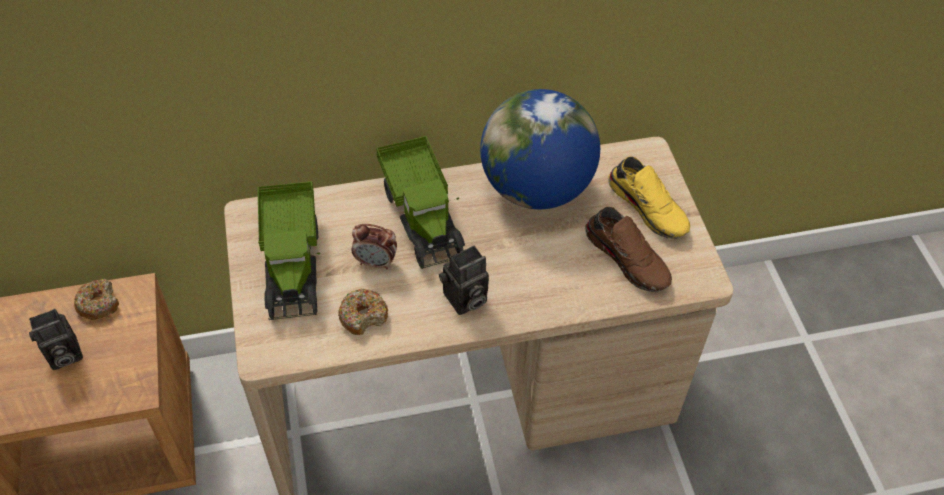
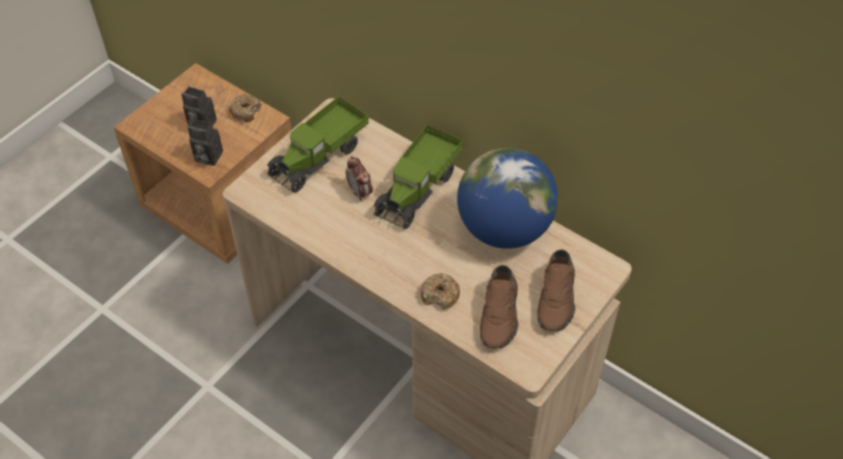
camera: 50 degrees right, 0 degrees up
donut [338,289,388,335] -> donut moved to [421,273,460,310]
camera [439,245,489,315] -> camera moved to [188,119,223,166]
yellow shoe [608,156,690,239] -> brown shoe [537,249,576,331]

